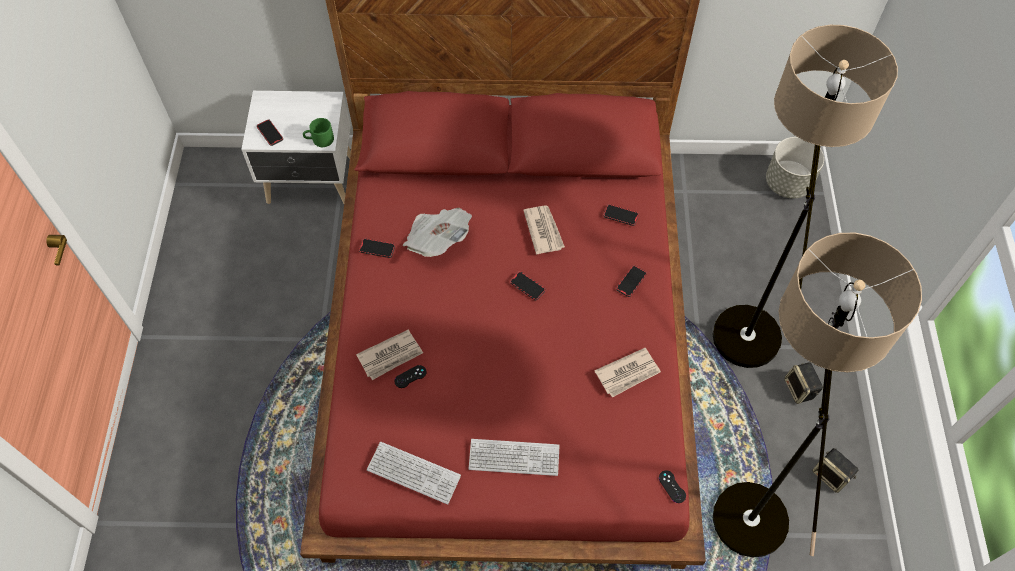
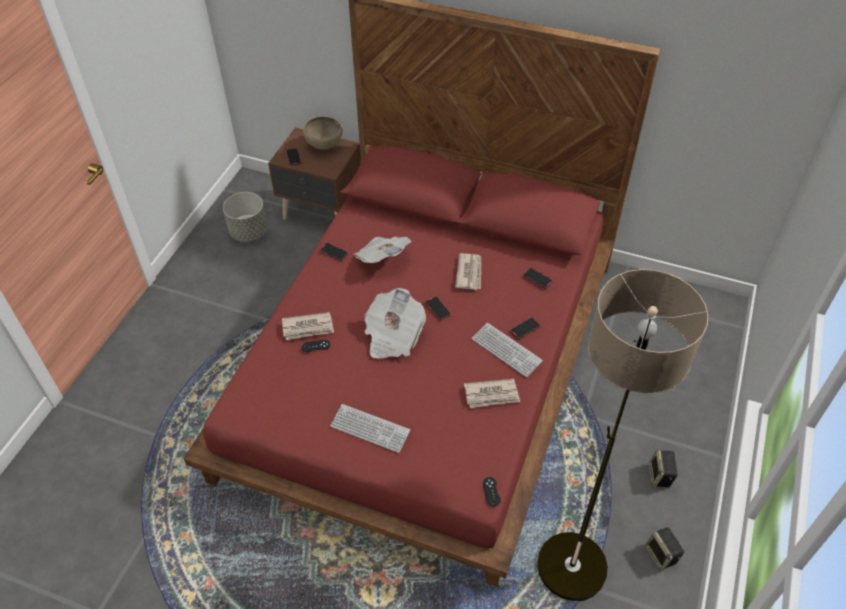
camera: 20 degrees right, 10 degrees down
white nightstand [241,91,351,204] -> brown nightstand [268,127,361,220]
green mug [303,118,334,147] -> none
keyboard [367,442,461,505] -> keyboard moved to [472,323,543,377]
floor lamp [712,25,898,368] -> none
grey planter [766,137,824,198] -> grey planter moved to [223,192,268,242]
none -> brown bowl [303,116,343,150]
none -> newspaper [364,288,426,359]

